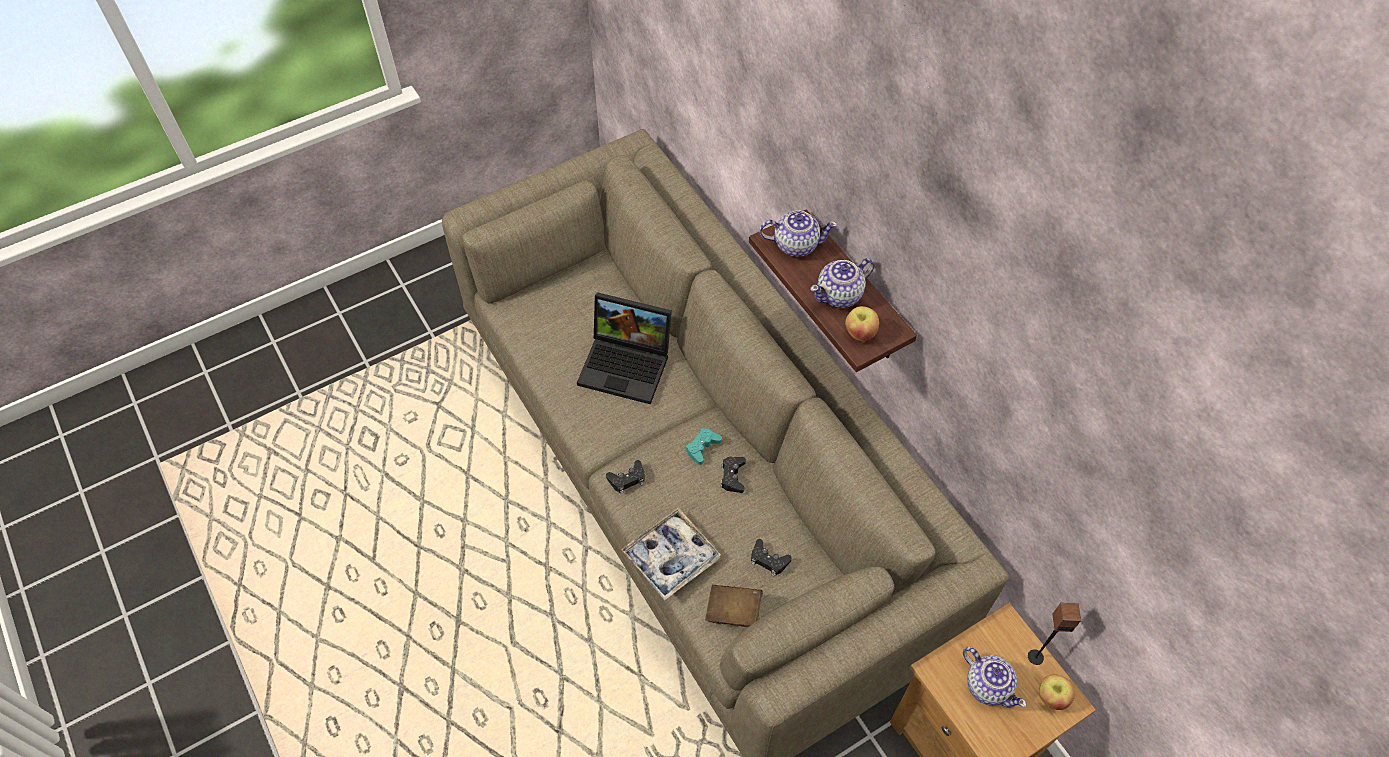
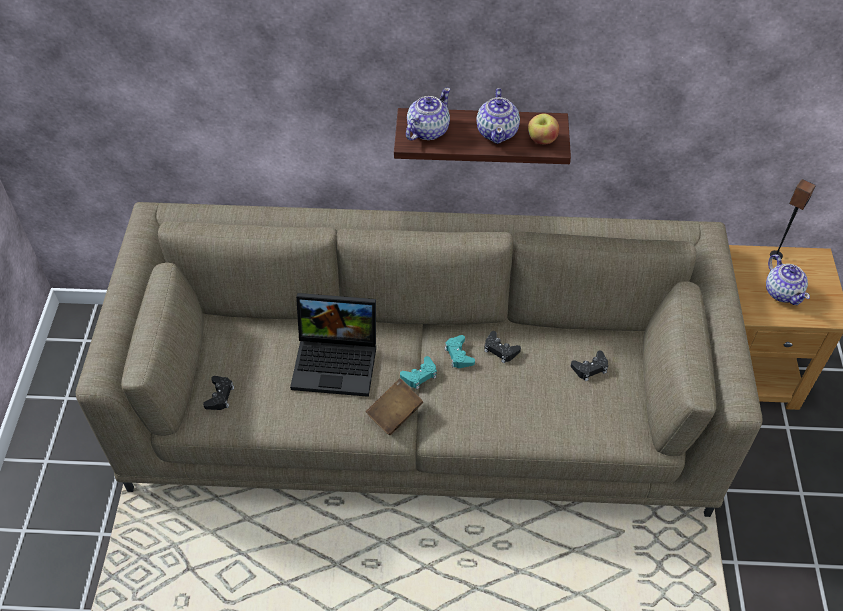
camera: 55 degrees left, 5 degrees down
laptop [577,292,672,404] -> laptop turned 45 degrees clockwise [290,293,376,397]
black game controller [606,460,645,494] -> black game controller moved to [203,376,234,410]
tray [621,507,721,601] -> none
brown book [705,585,763,627] -> brown book moved to [366,379,423,435]
teapot [963,647,1027,708] -> teapot turned 75 degrees clockwise [766,255,810,305]
apple [1039,674,1074,710] -> none
none -> turquoise game controller [400,356,437,389]

